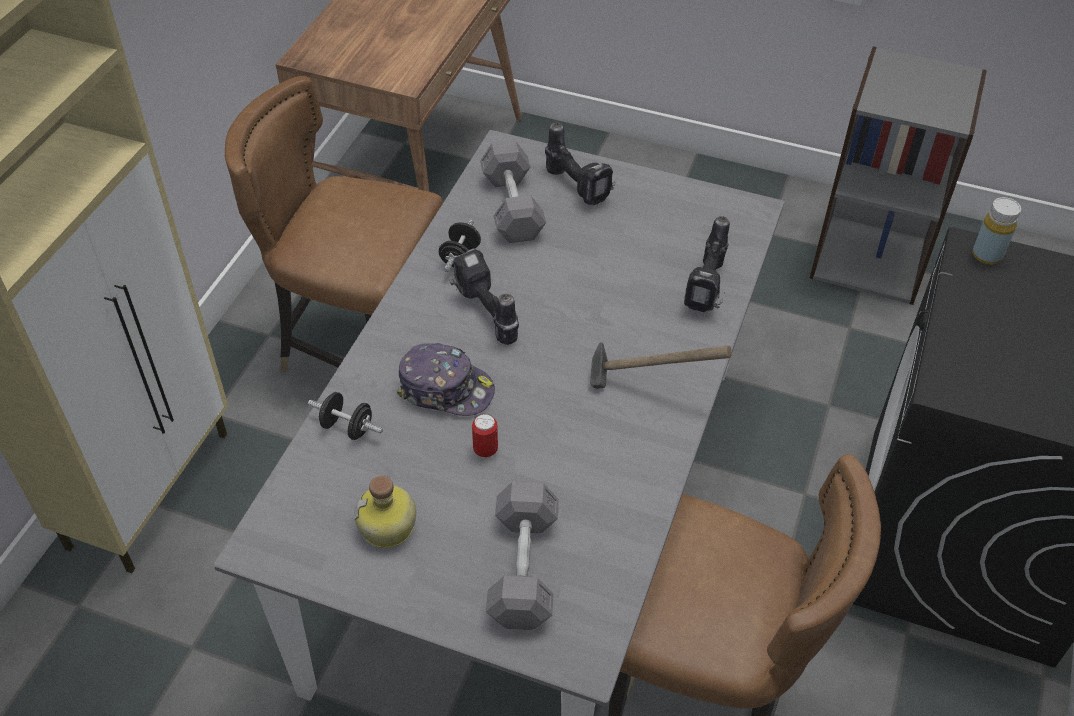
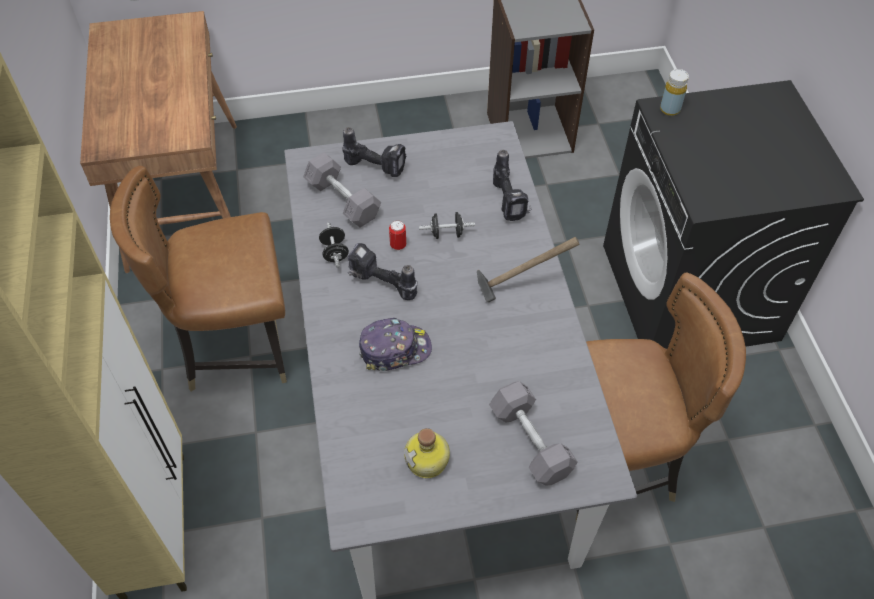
camera: 30 degrees left, 5 degrees up
black dumbbell [308,392,383,440] -> black dumbbell moved to [419,212,475,239]
can [472,414,498,458] -> can moved to [389,220,406,251]

